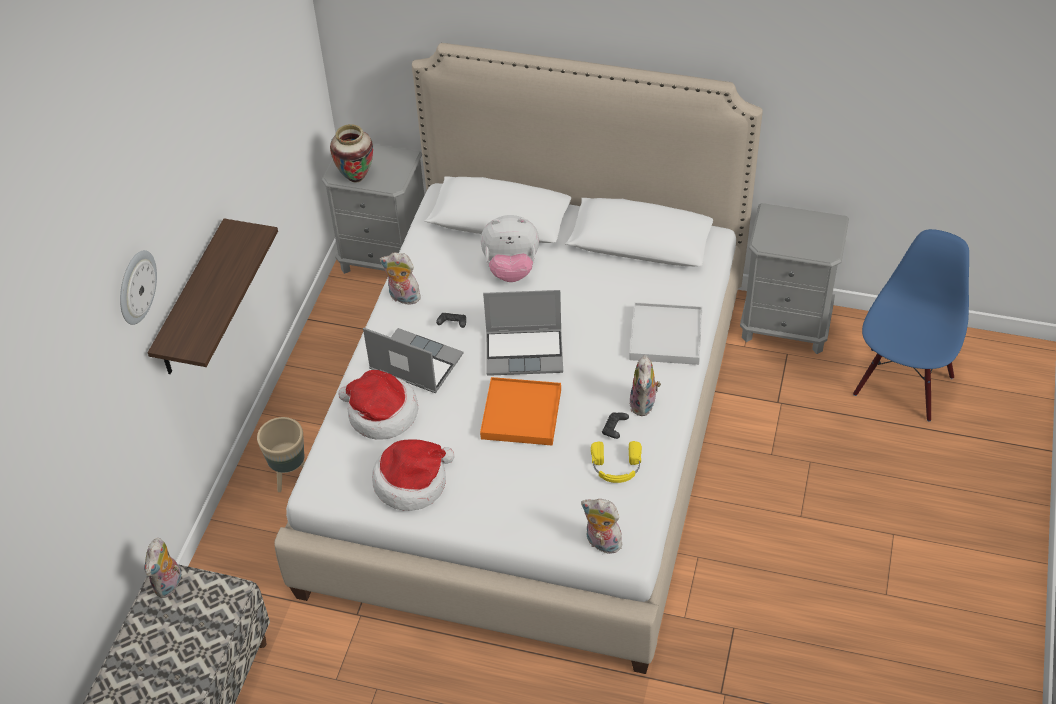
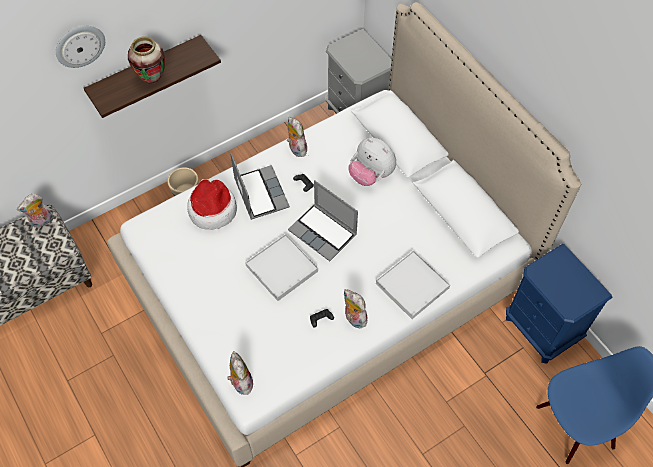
camera: 40 degrees right, 10 degrees up
vase [330,124,373,183] -> vase moved to [128,36,165,84]
hat [372,439,455,511] -> none
orange tray [480,377,561,445] -> white tray [245,234,318,301]
yellow headphones [591,441,642,483] -> none
plush toy [629,355,661,416] -> plush toy turned 90 degrees clockwise [344,289,367,328]
grey nightstand [740,203,849,354] -> blue nightstand [506,244,613,364]

